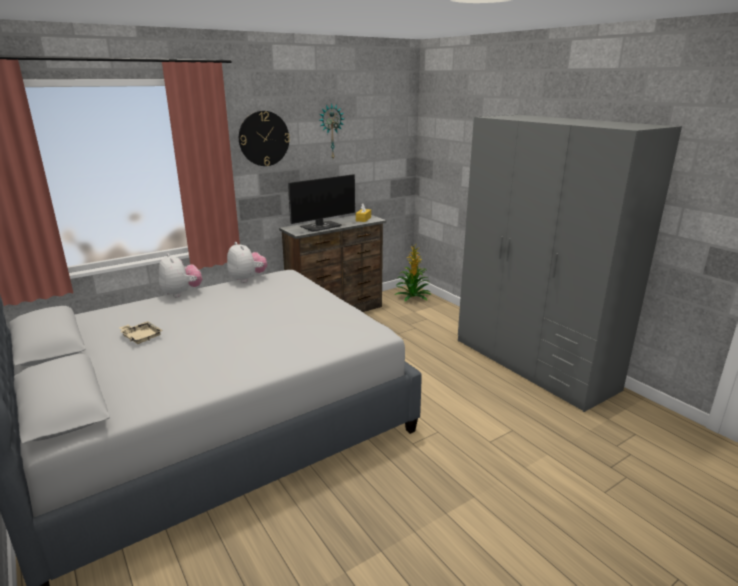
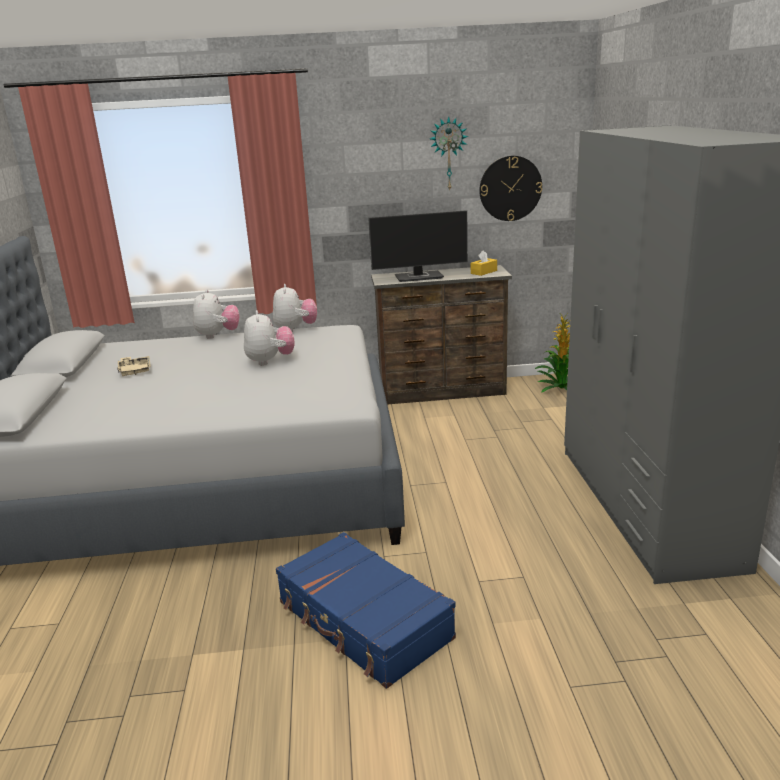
camera: 30 degrees right, 0 degrees up
wall clock [239,111,290,166] -> wall clock moved to [479,156,542,221]
none -> plush toy [244,310,295,366]
none -> blue suitcase [276,532,456,689]

